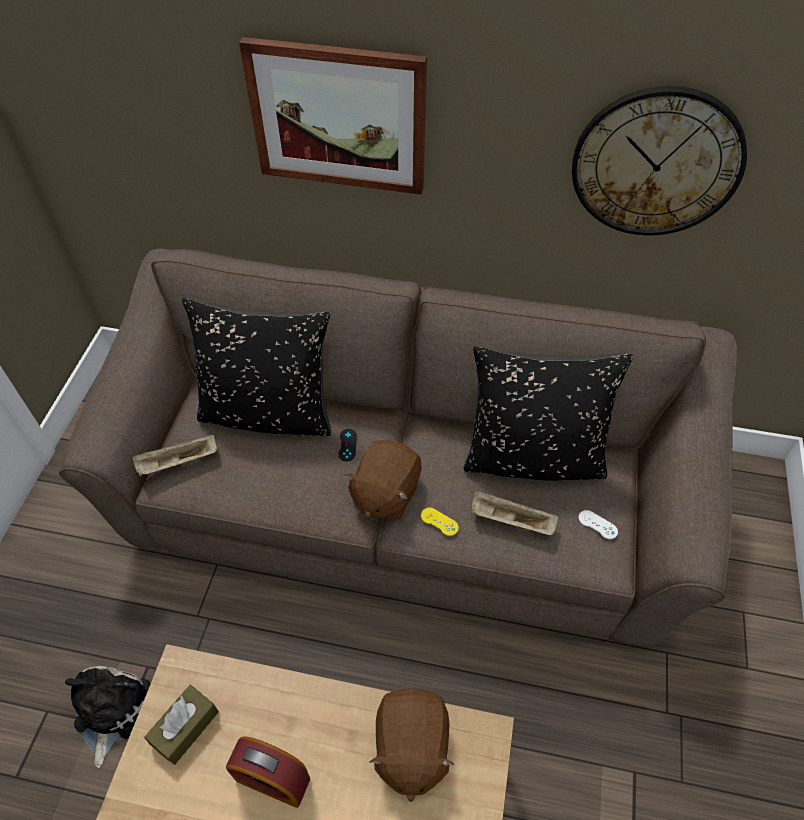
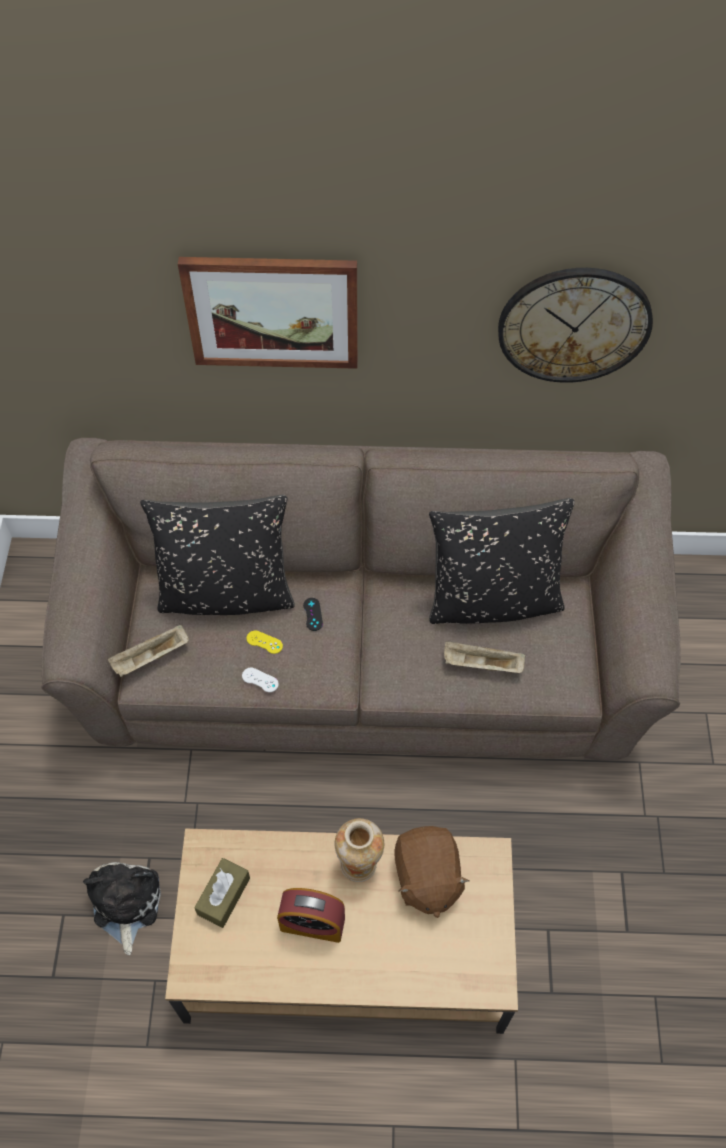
camera: 10 degrees left, 5 degrees up
brown plush toy [344,440,421,520] -> none
yellow game controller [421,508,459,536] -> yellow game controller moved to [247,631,283,654]
white game controller [578,510,618,539] -> white game controller moved to [242,668,279,692]
none -> vase [334,818,384,882]

